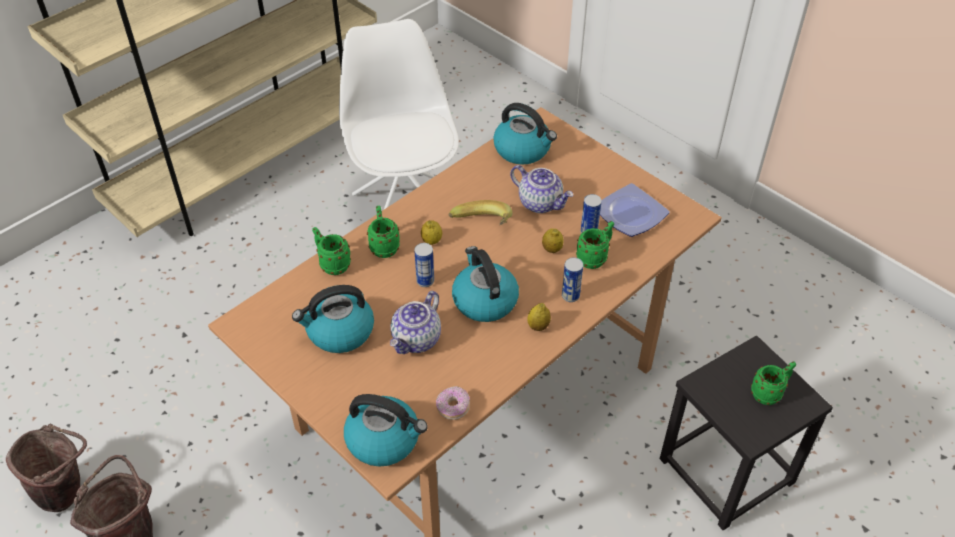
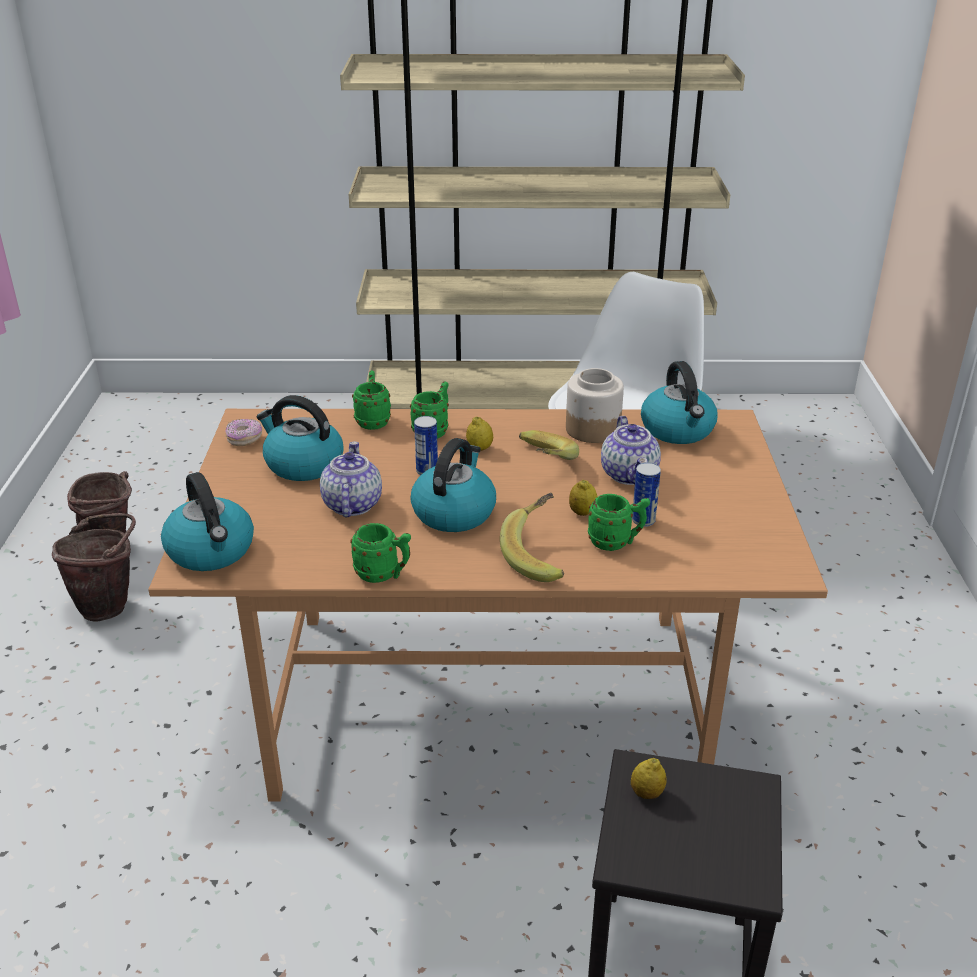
camera: 45 degrees right, 15 degrees down
teapot [390,291,441,354] -> teapot turned 105 degrees clockwise [320,441,382,517]
donut [436,386,470,420] -> donut moved to [225,419,262,446]
lemon [527,303,551,331] -> lemon moved to [631,758,667,799]
can [562,258,583,302] -> banana [500,493,564,582]
plate [600,183,670,237] -> none
green mug [751,361,796,405] -> green mug moved to [350,523,411,583]
none -> jar [566,368,624,443]

